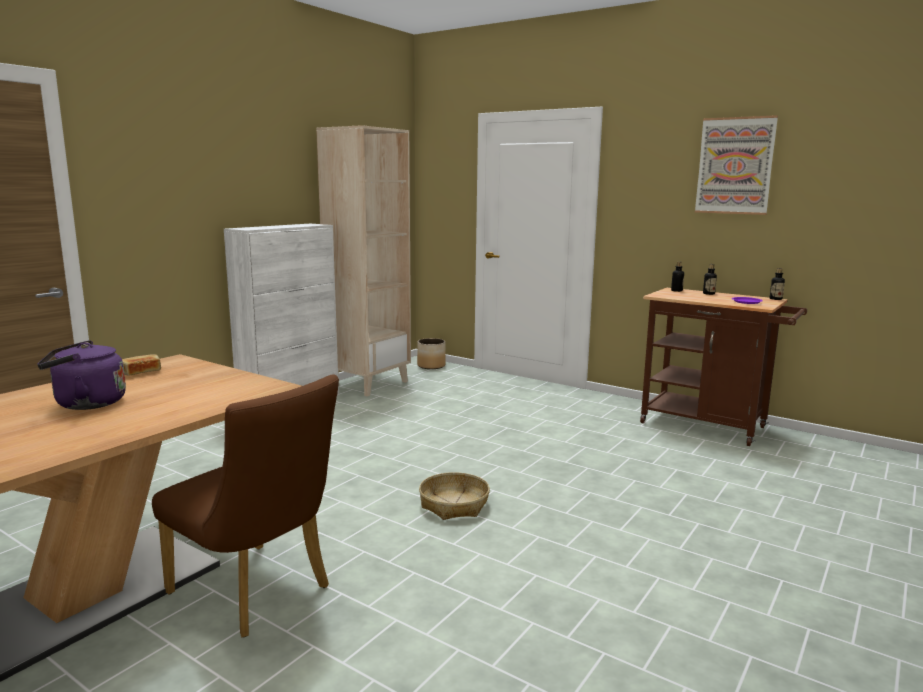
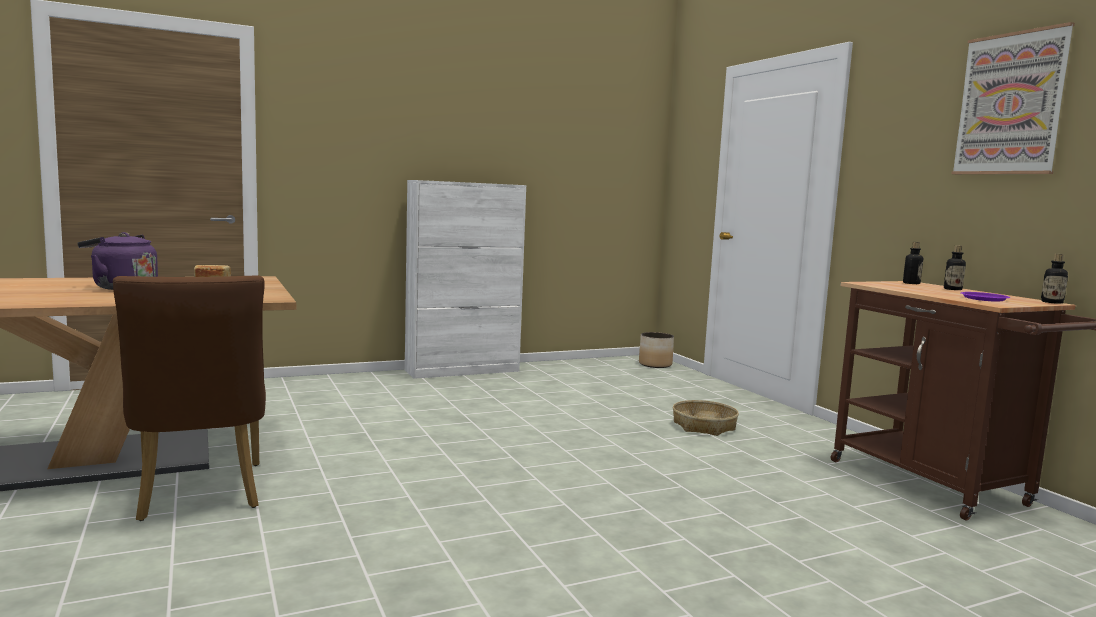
camera: 30 degrees right, 5 degrees down
beige bookcase [316,125,411,397] -> none
basket [419,472,490,520] -> basket moved to [673,400,739,436]

